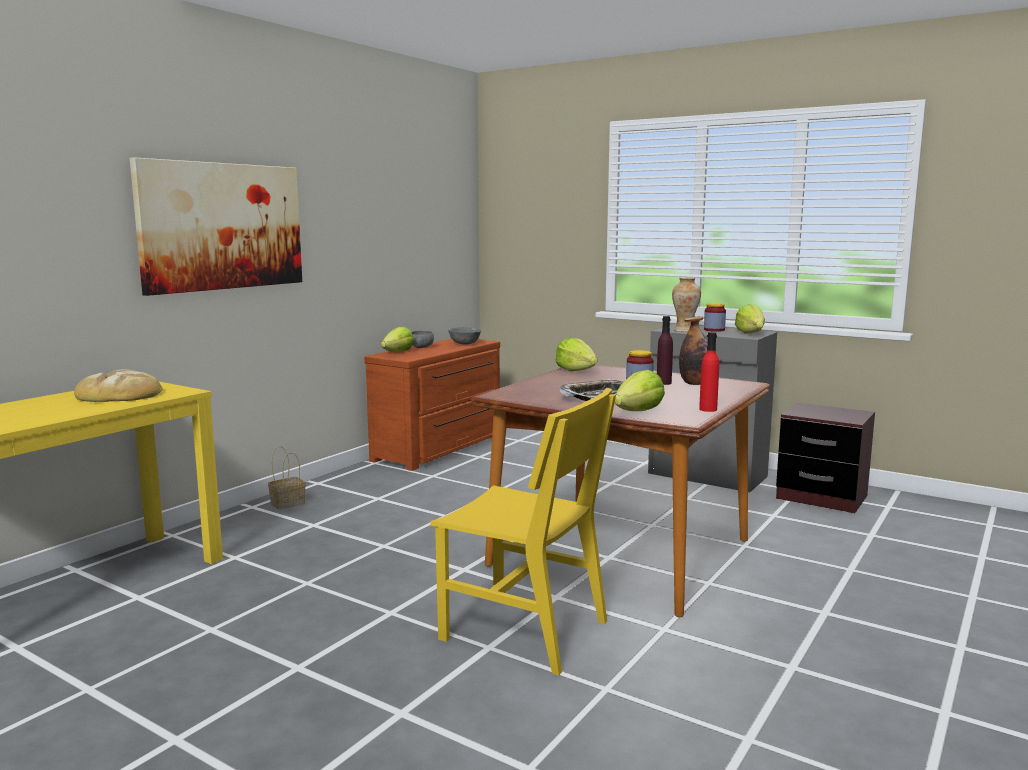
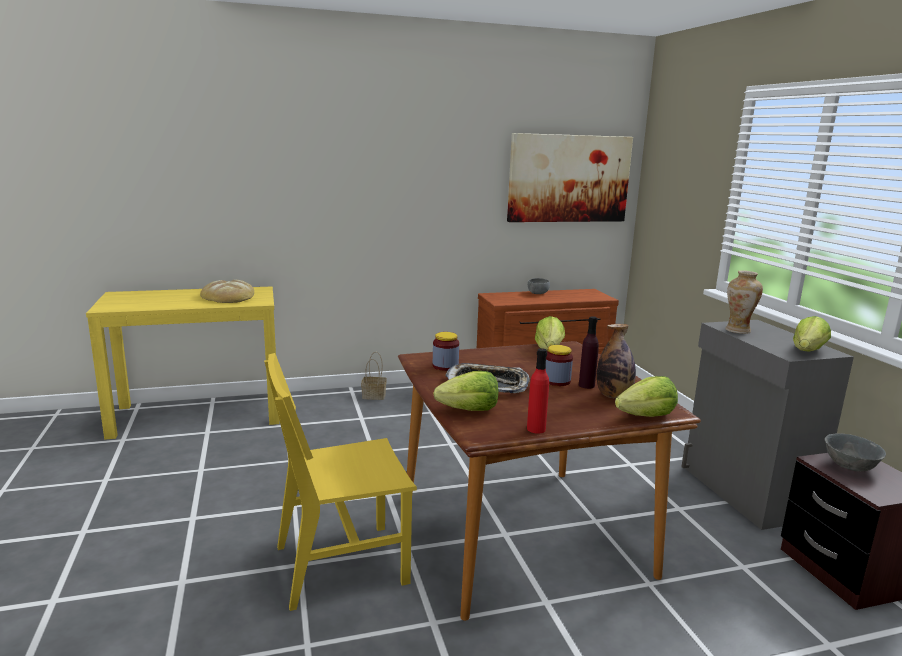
camera: 40 degrees right, 5 degrees up
picture [130,157,302,296] -> picture moved to [507,133,633,222]
lettuce [381,326,414,352] -> lettuce moved to [615,376,678,417]
yellow chair [430,388,616,675] -> yellow chair turned 90 degrees clockwise [264,353,417,611]
grey bowl [448,327,482,345] -> grey bowl moved to [825,433,886,472]
jar [704,303,726,332] -> jar moved to [433,332,459,371]

